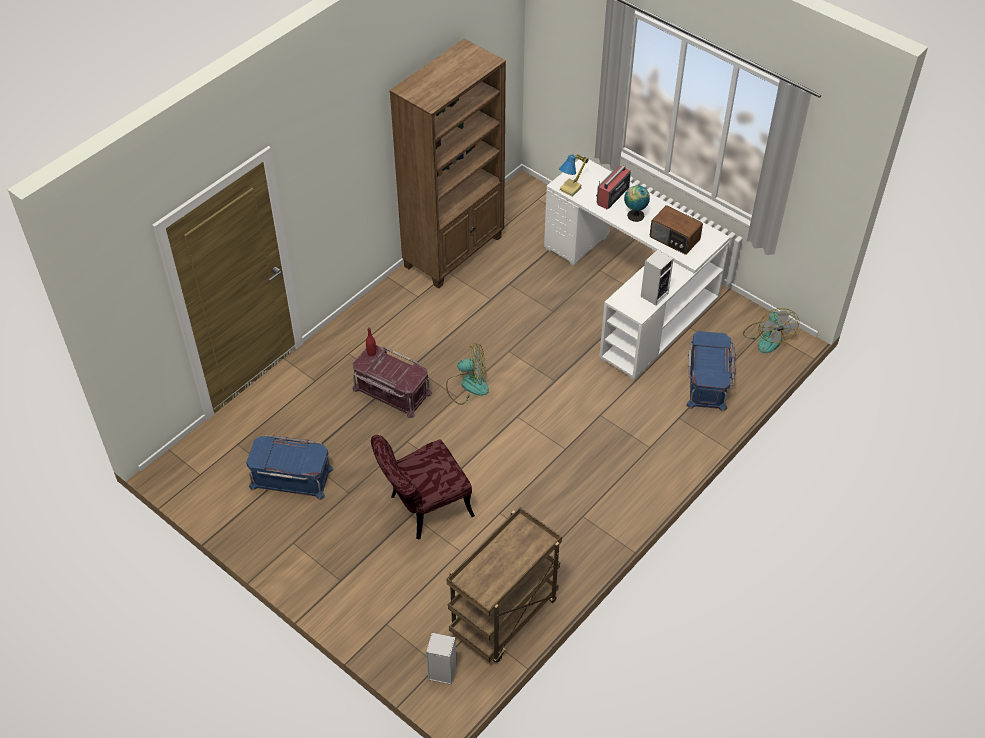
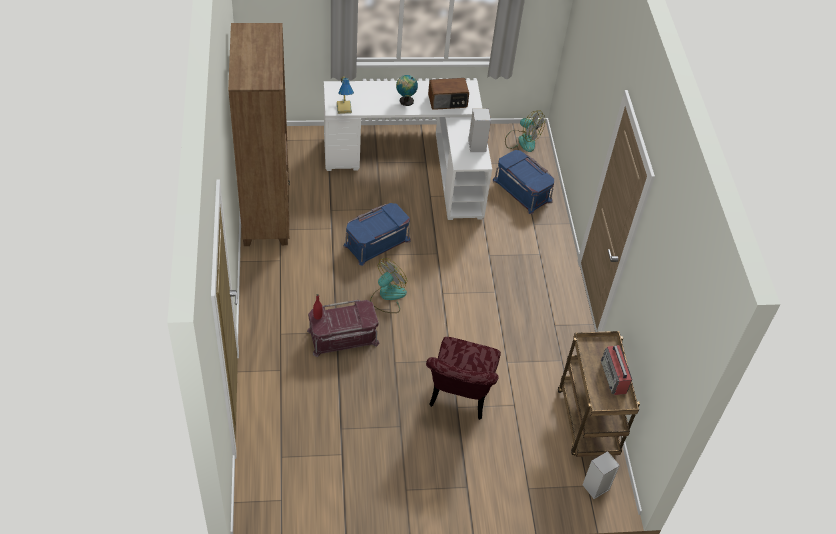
camera: 50 degrees left, 0 degrees up
blue storage box [246,435,334,500] -> blue storage box moved to [343,203,411,266]
radio [596,166,631,210] -> radio moved to [601,345,632,395]

